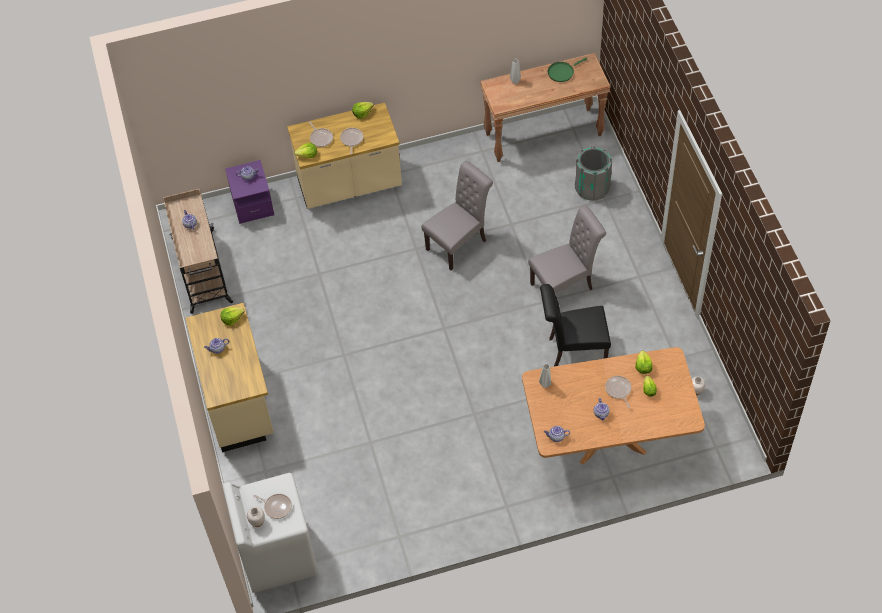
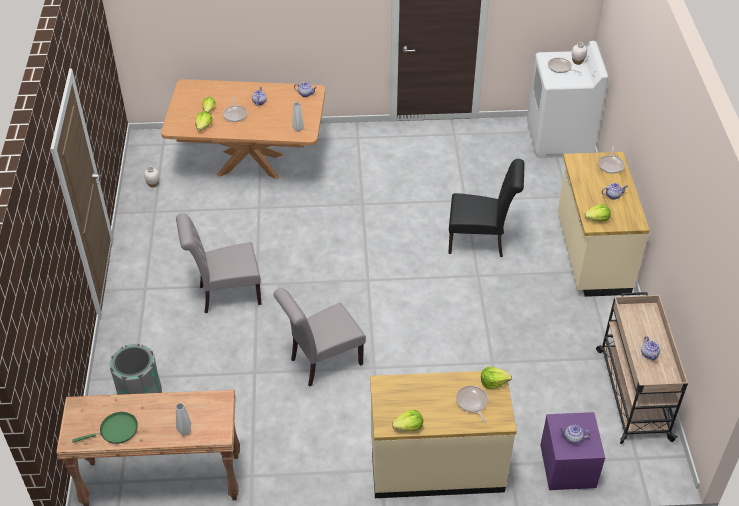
camera: 170 degrees left, 10 degrees down
frying pan [340,128,363,154] -> frying pan moved to [598,146,625,174]
black chair [540,284,611,366] -> black chair moved to [448,159,524,257]

